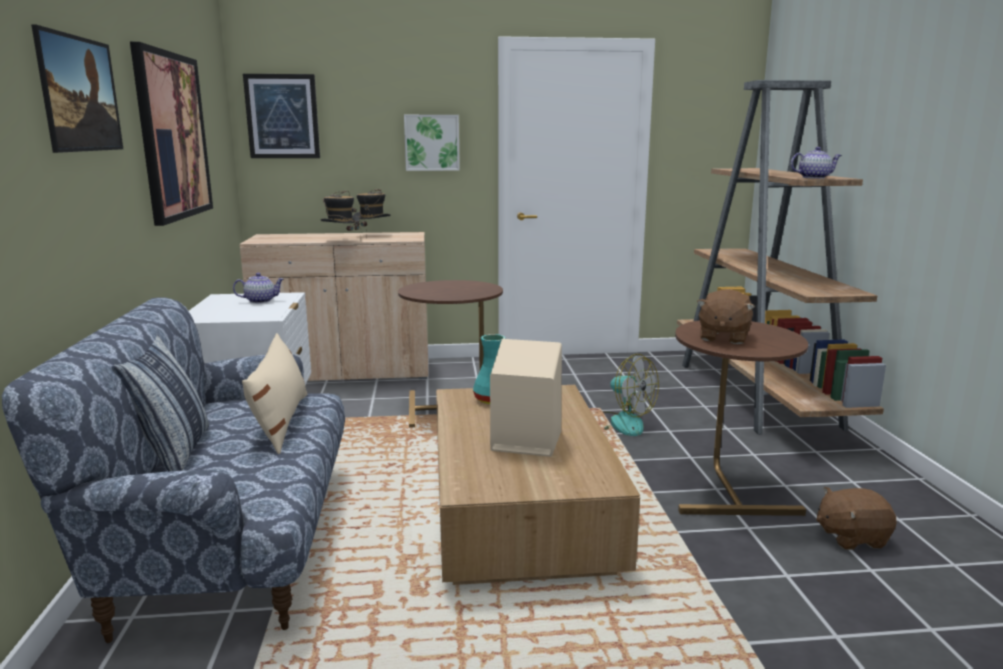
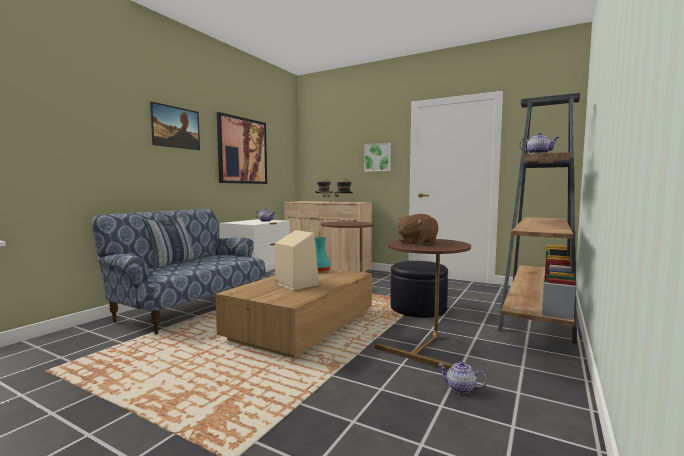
camera: 35 degrees right, 10 degrees down
beige pillow [242,333,307,454] -> none
picture [243,74,320,158] -> none
fan [597,354,659,436] -> black ottoman [391,261,448,318]
brown plush toy [816,487,897,550] -> teapot [438,361,487,394]

